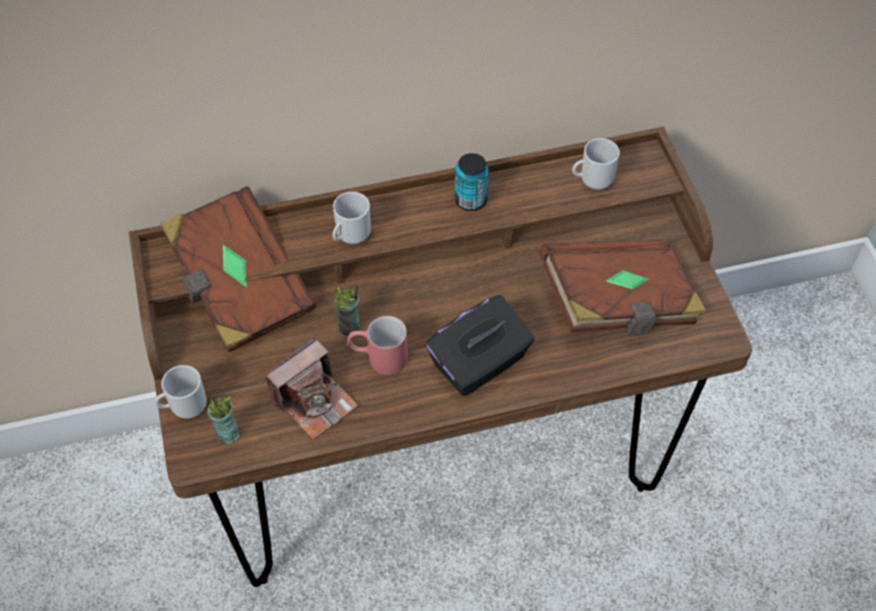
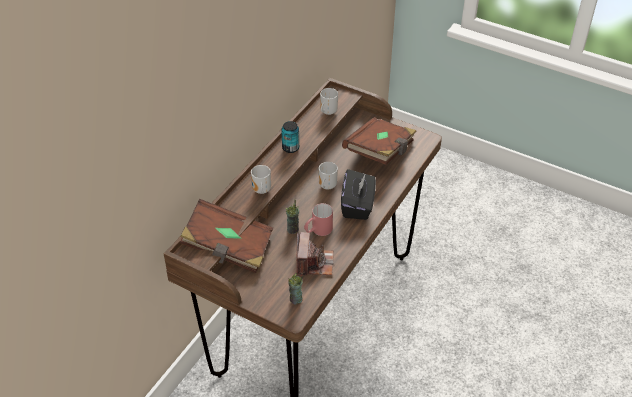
camera: 45 degrees left, 10 degrees down
mug [155,365,207,419] -> mug moved to [319,162,338,190]

